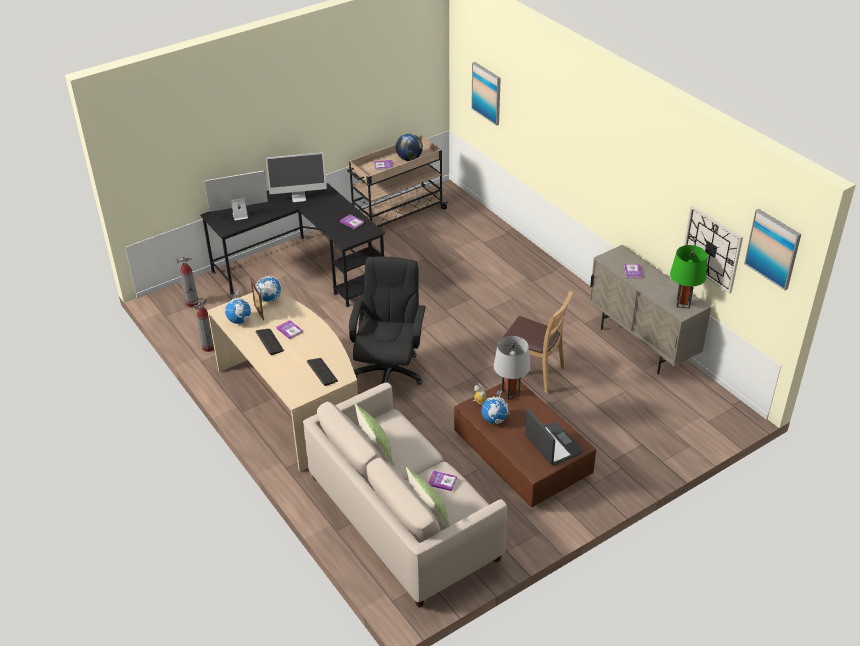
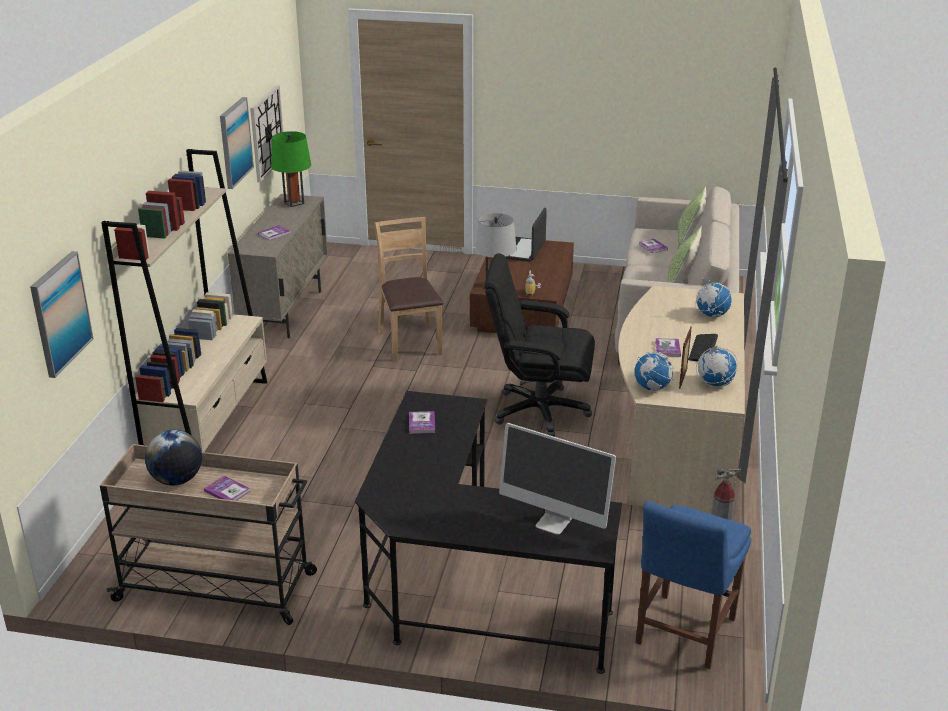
camera: 135 degrees left, 10 degrees down
fire extinguisher [176,256,198,307] -> blue chair [636,501,751,669]
monitor [265,152,327,202] -> none
keyboard [307,358,338,386] -> none
black office chair [349,257,426,385] -> black office chair turned 45 degrees clockwise [485,253,595,437]
globe [481,390,510,424] -> globe moved to [695,277,732,318]
picture [744,209,801,290] -> picture moved to [220,97,254,189]
none -> beige bookcase [101,149,267,452]

